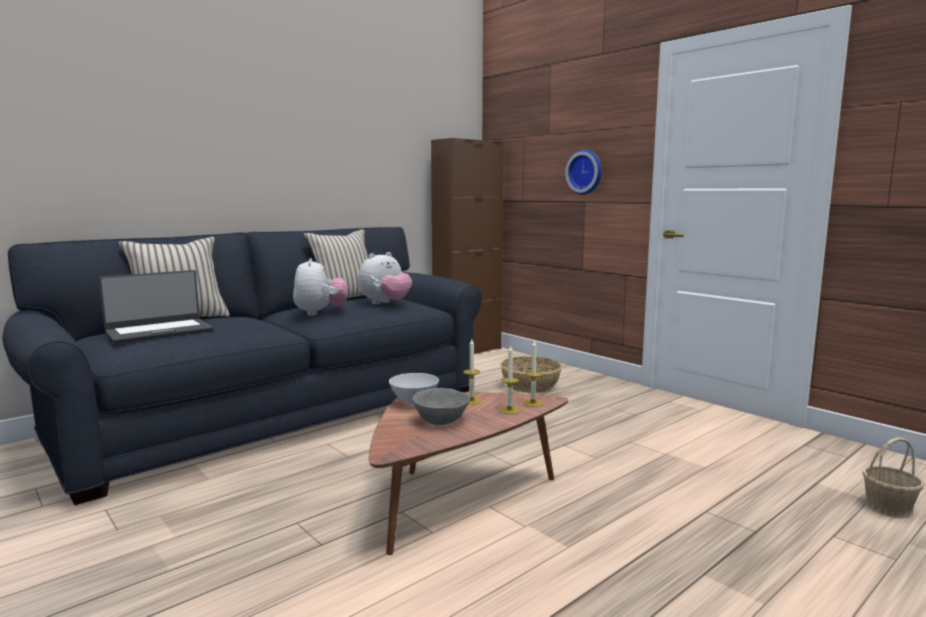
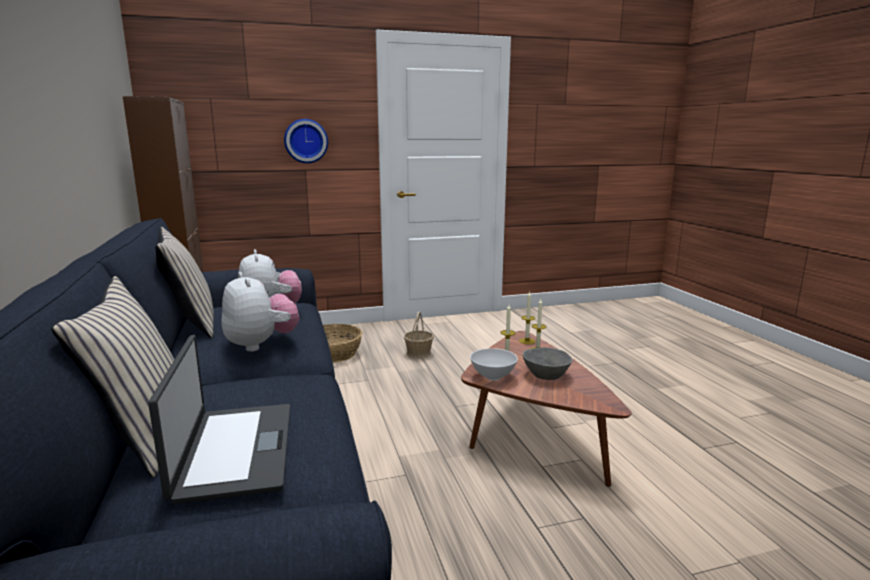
camera: 65 degrees left, 5 degrees up
plush toy [293,258,348,316] -> plush toy turned 45 degrees clockwise [222,272,299,352]
basket [862,437,924,518] -> basket moved to [404,312,434,359]

